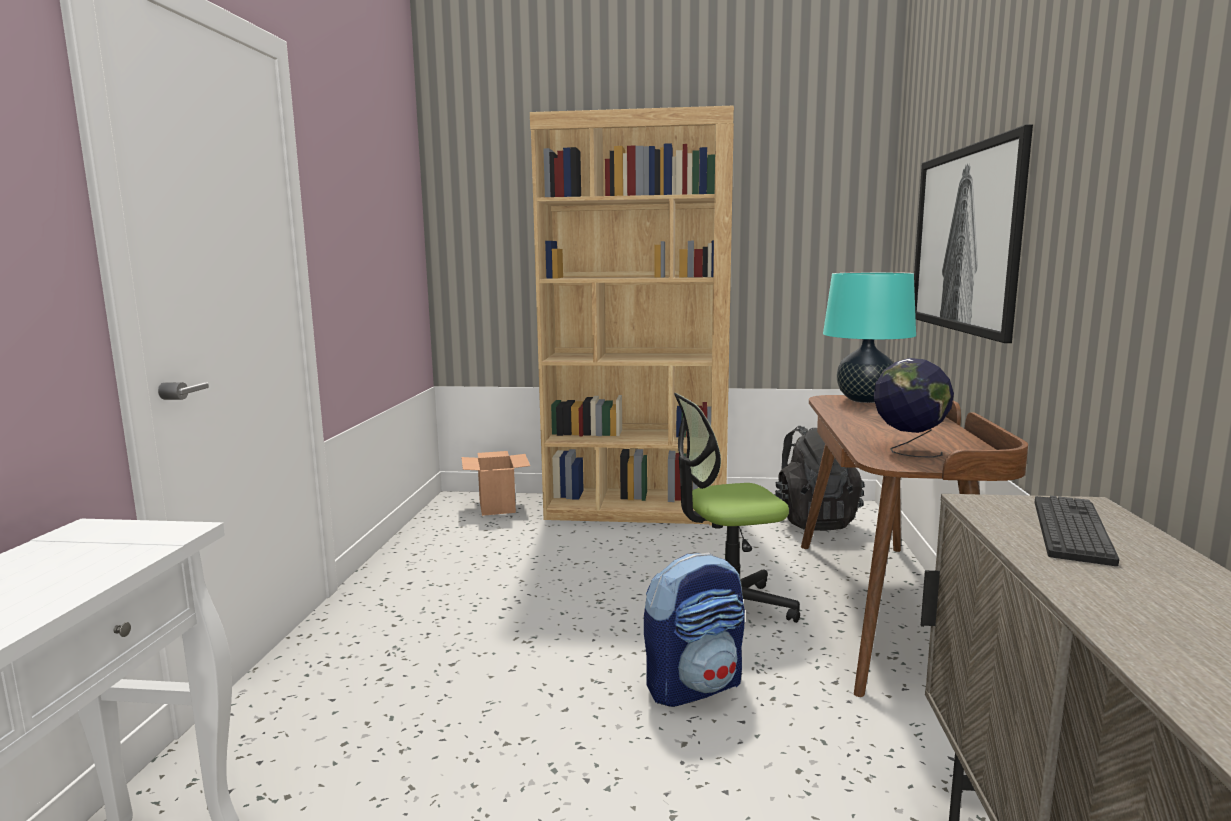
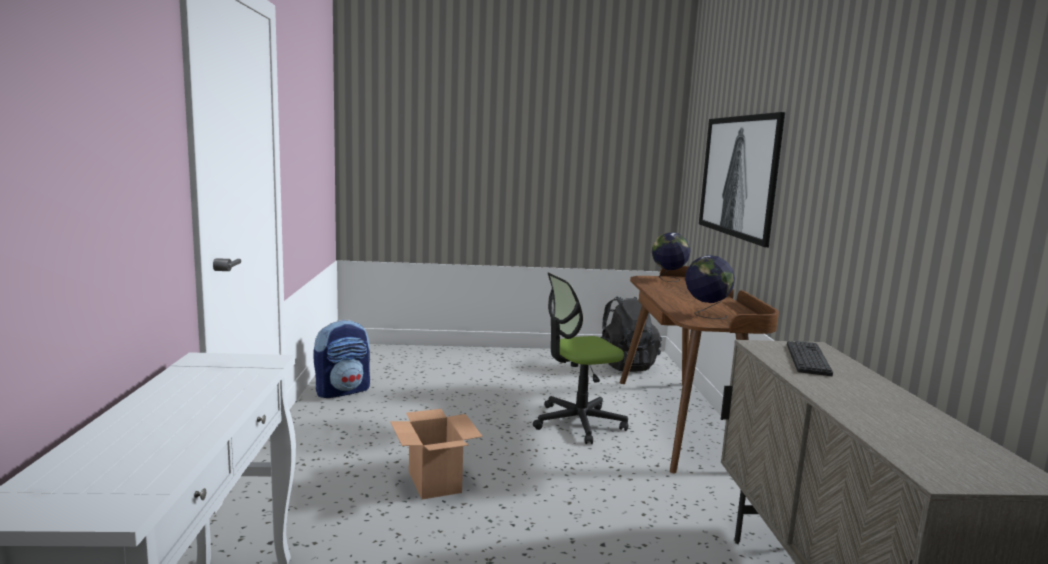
camera: 10 degrees left, 0 degrees up
cardboard box [461,451,530,516] -> cardboard box moved to [390,409,483,500]
brown bookcase [530,106,734,526] -> none
backpack [644,553,745,707] -> backpack moved to [313,320,370,398]
turquoise table lamp [823,272,916,403] -> globe [652,232,691,282]

